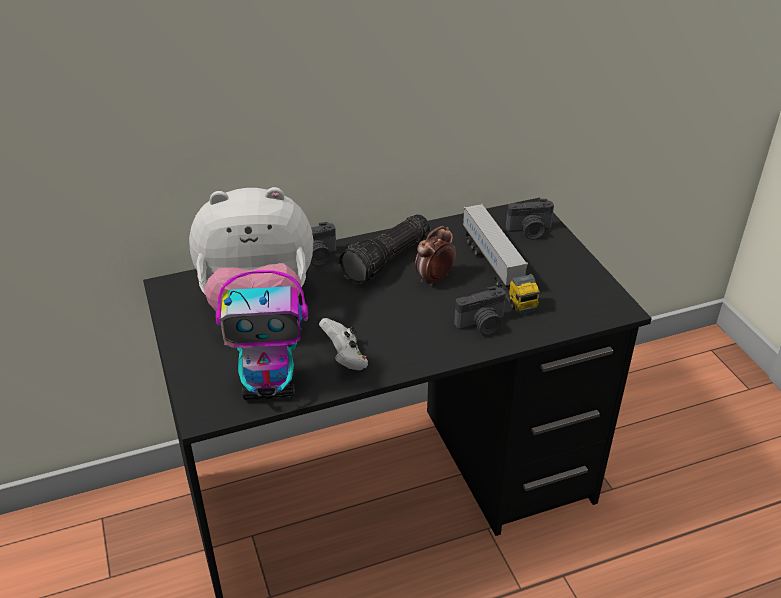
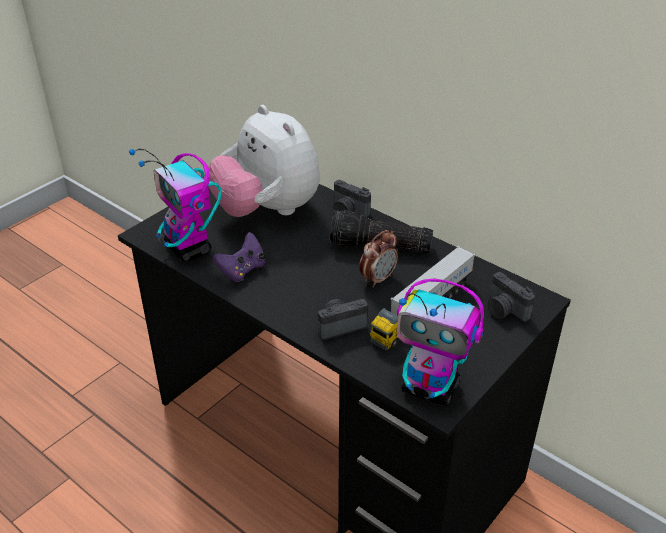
camera: 60 degrees right, 0 degrees up
white game controller [319,318,368,370] -> purple game controller [213,232,265,282]
alarm clock [415,226,456,286] -> alarm clock turned 120 degrees clockwise [359,230,398,288]
camera [454,286,506,335] -> camera turned 120 degrees clockwise [318,299,368,340]
none -> toy robot [397,278,484,406]

